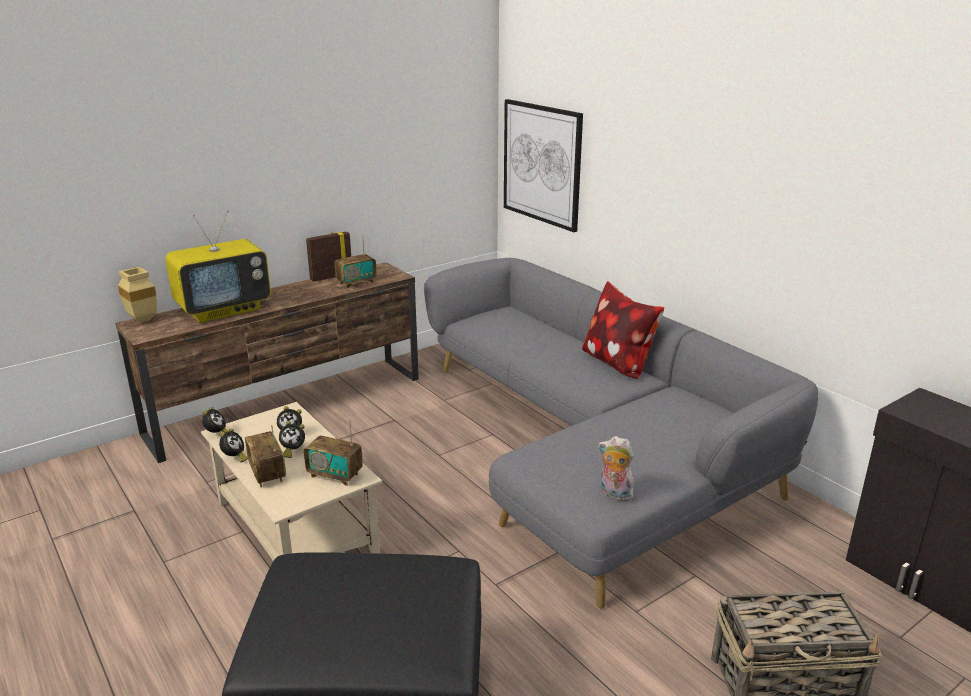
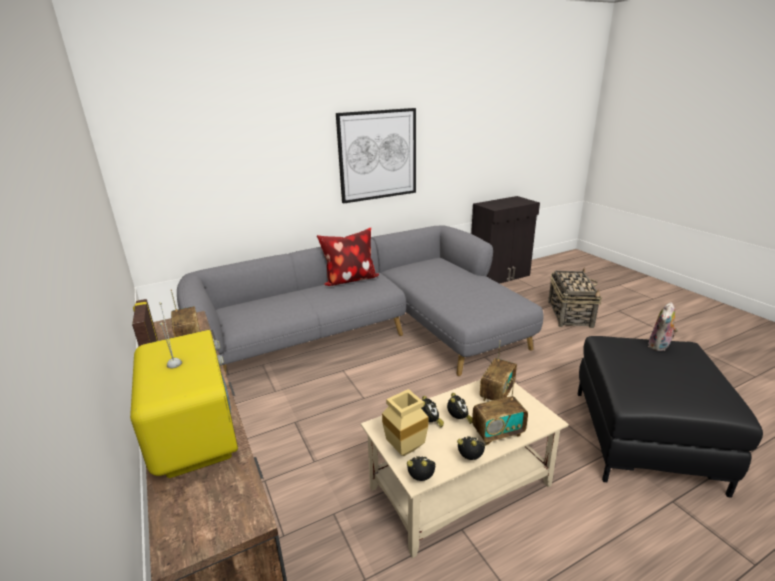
camera: 80 degrees left, 0 degrees up
beige vase [118,267,157,323] -> beige vase moved to [382,389,428,456]
picture [504,99,583,232] -> picture moved to [336,108,416,204]
plush toy [598,436,634,501] -> plush toy moved to [648,302,678,351]

